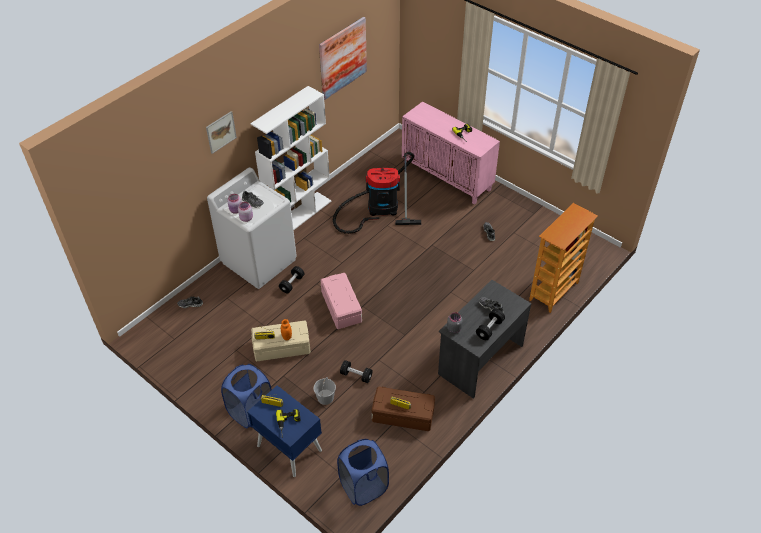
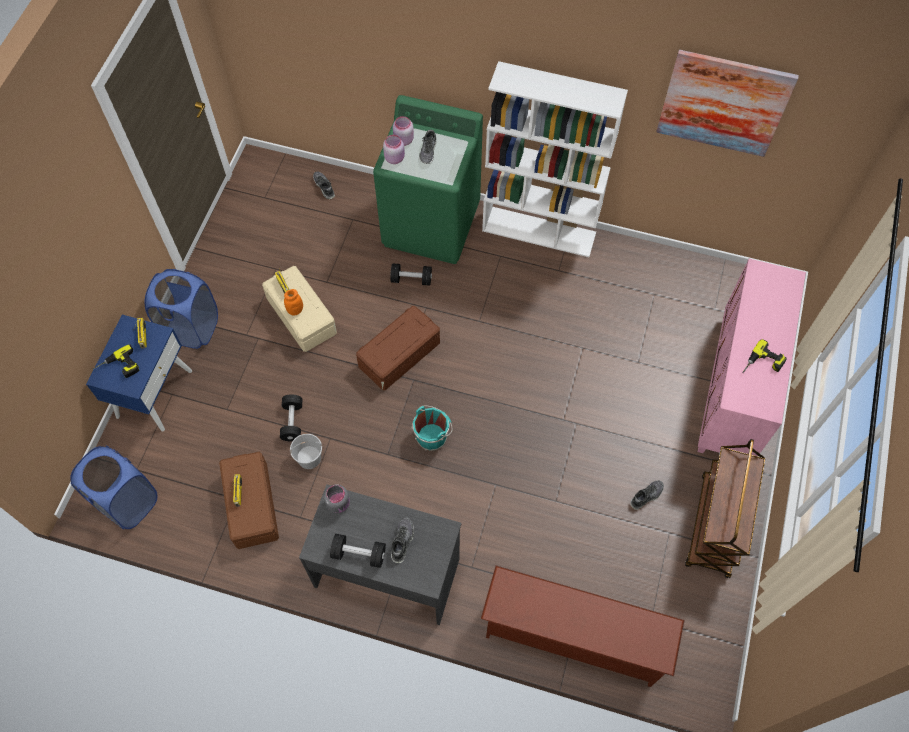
camera: 65 degrees right, 15 degrees up
picture [206,111,237,154] -> none
white washing machine [207,167,297,289] -> green washing machine [373,95,483,264]
white bucket [313,377,336,405] -> white bucket moved to [290,434,322,469]
pink storage box [320,273,362,329] -> brown storage box [356,306,440,390]
vacuum cleaner [333,152,421,234] -> none
bookcase [529,203,598,313] -> brown shoe rack [481,566,685,687]
none -> turquoise bucket [411,406,453,451]
none -> brown cart [685,439,765,578]

